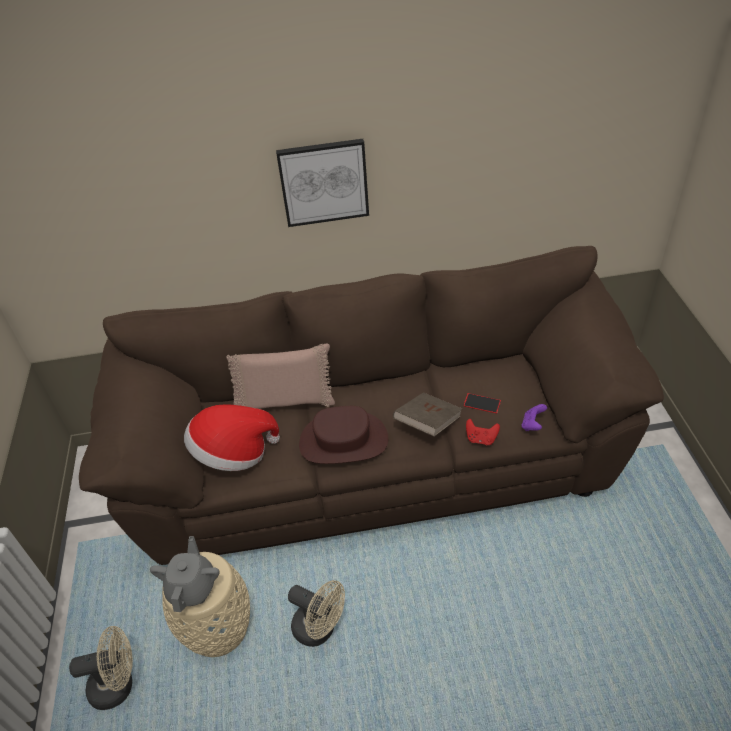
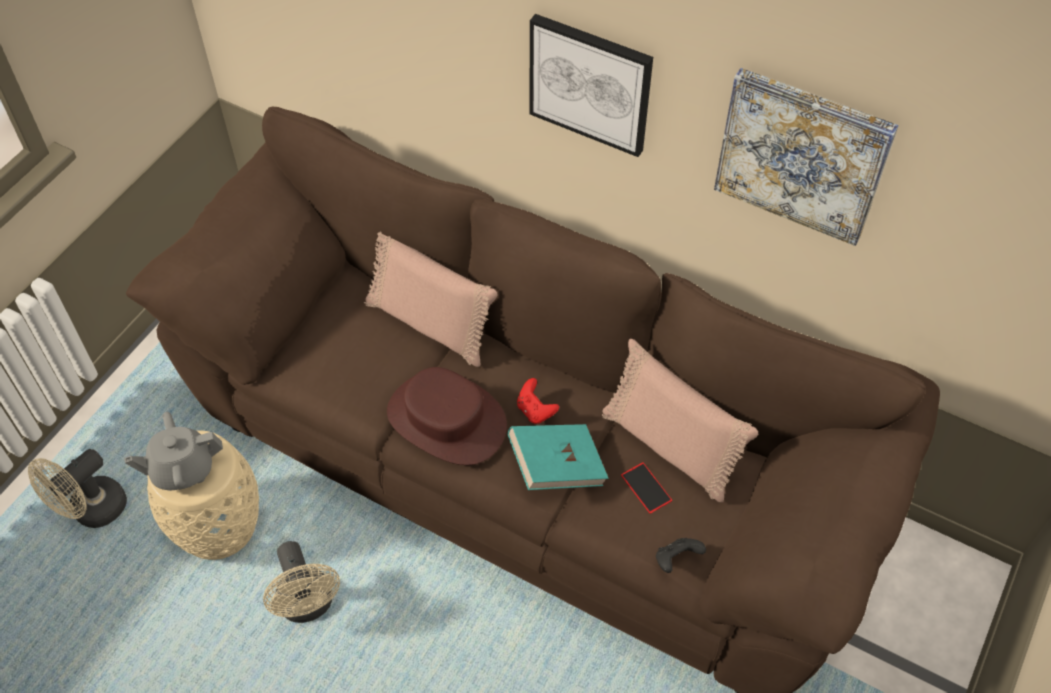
camera: 35 degrees right, 10 degrees up
beige fan [69,626,133,710] -> beige fan turned 105 degrees clockwise [28,449,127,528]
grey teapot [150,536,219,612] -> grey teapot turned 150 degrees counterclockwise [124,412,223,491]
hat [184,404,280,471] -> none
brown book [393,392,462,437] -> turquoise book [507,424,608,490]
red game controller [466,419,500,445] -> red game controller moved to [517,378,559,424]
purple game controller [521,404,547,431] -> black game controller [656,538,706,573]
none -> beige pillow [602,339,758,503]
none -> picture [714,68,899,246]

